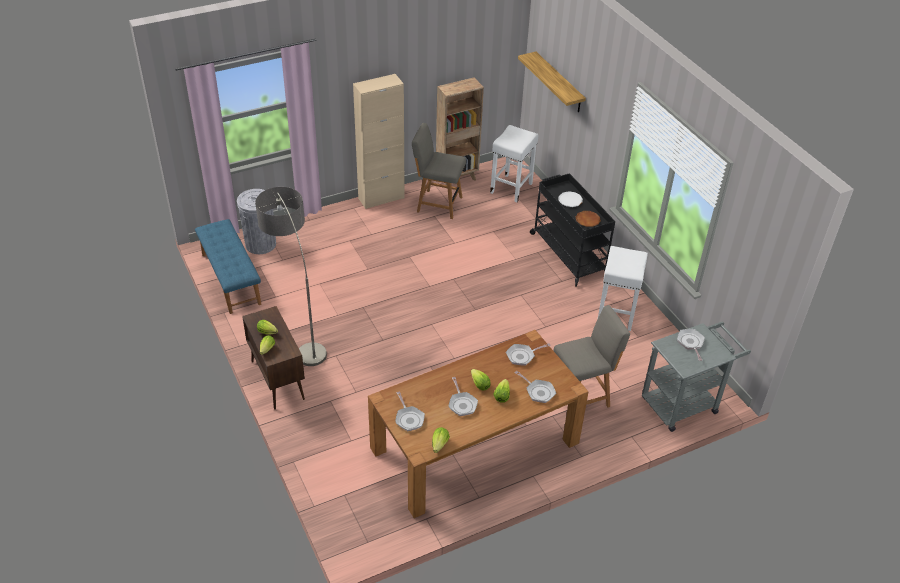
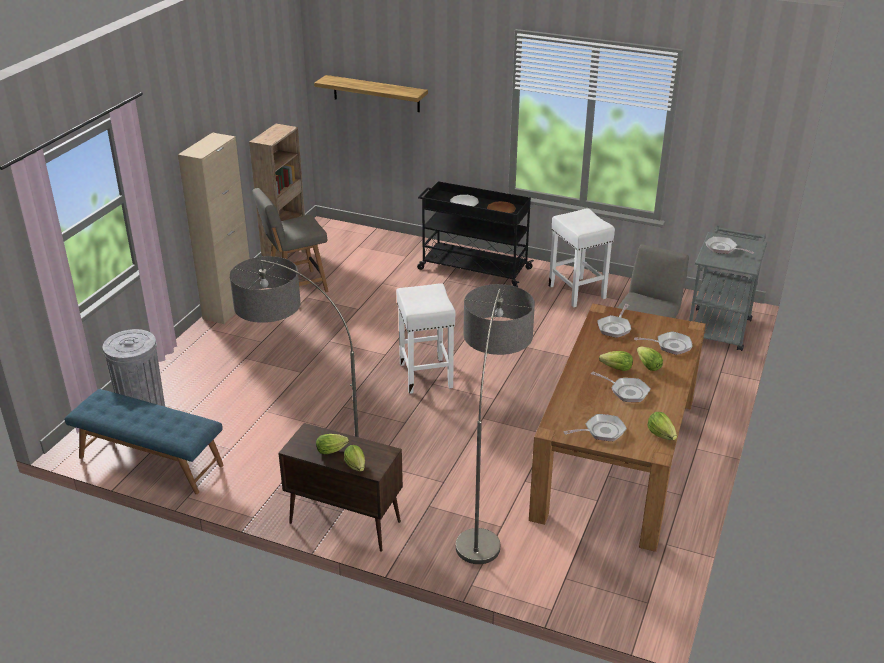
camera: 40 degrees left, 10 degrees down
frying pan [395,391,425,431] -> frying pan turned 45 degrees counterclockwise [563,414,627,441]
white stool [490,125,539,202] -> white stool moved to [396,283,456,394]
none -> floor lamp [456,284,535,564]

